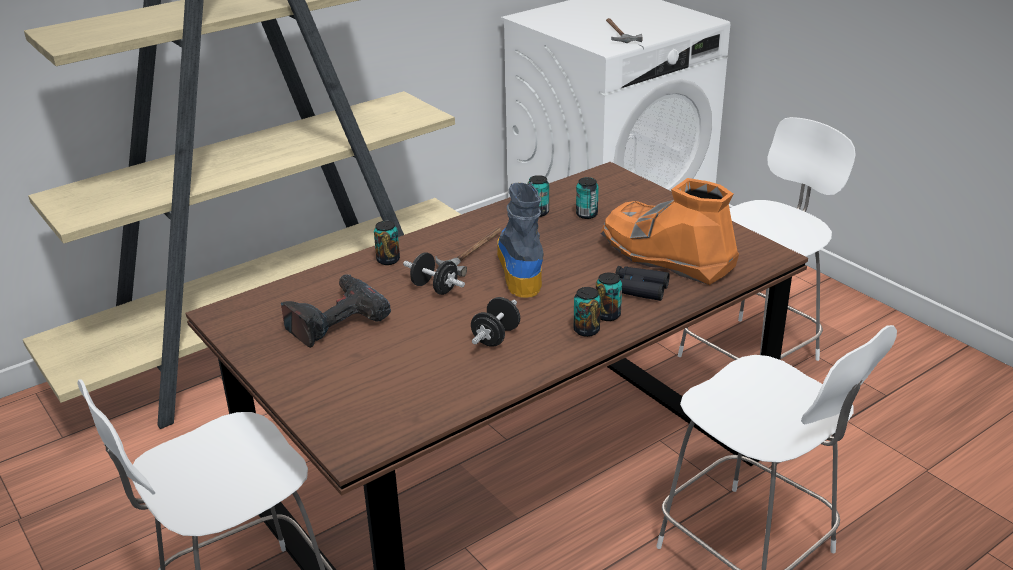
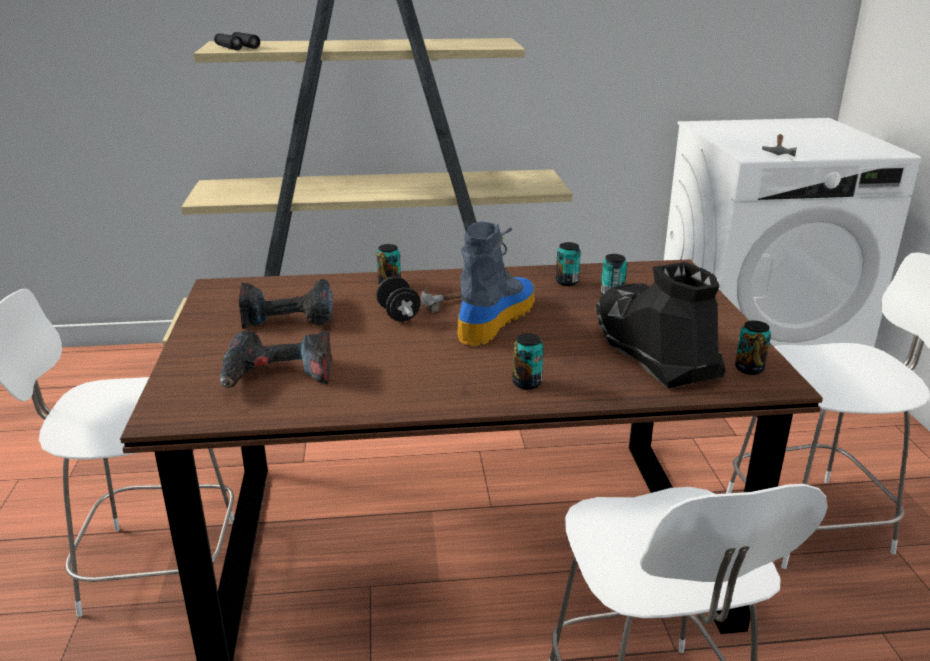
camera: 30 degrees right, 5 degrees down
black dumbbell [471,297,520,347] -> none
can [574,287,601,337] -> can moved to [735,320,771,375]
orange boot [600,178,739,285] -> black boot [595,262,726,389]
black binoculars [615,266,670,301] -> black binoculars moved to [214,32,260,50]
none -> power drill [219,330,332,388]

